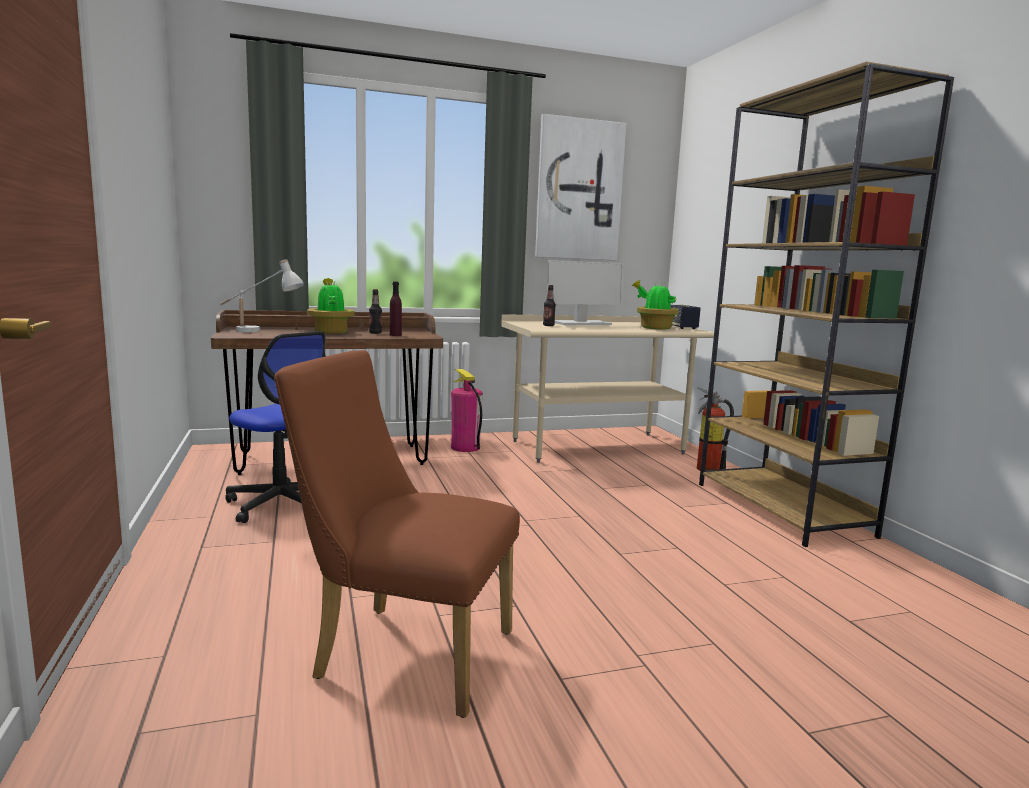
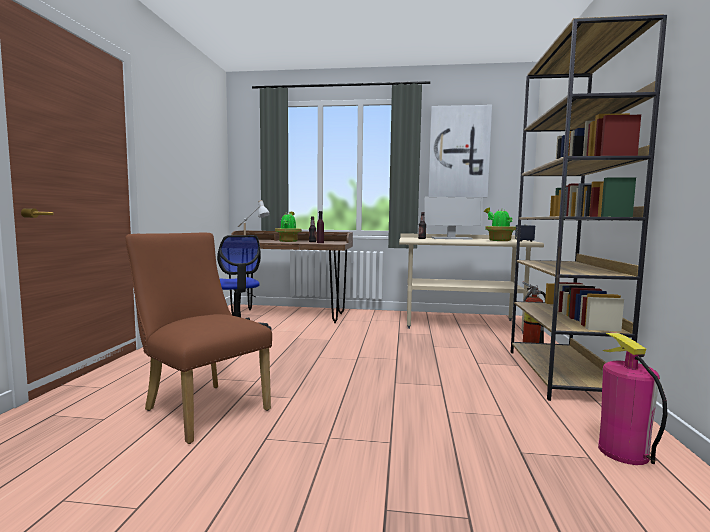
camera: 25 degrees right, 5 degrees down
fire extinguisher [451,369,483,452] -> fire extinguisher moved to [598,333,667,465]

